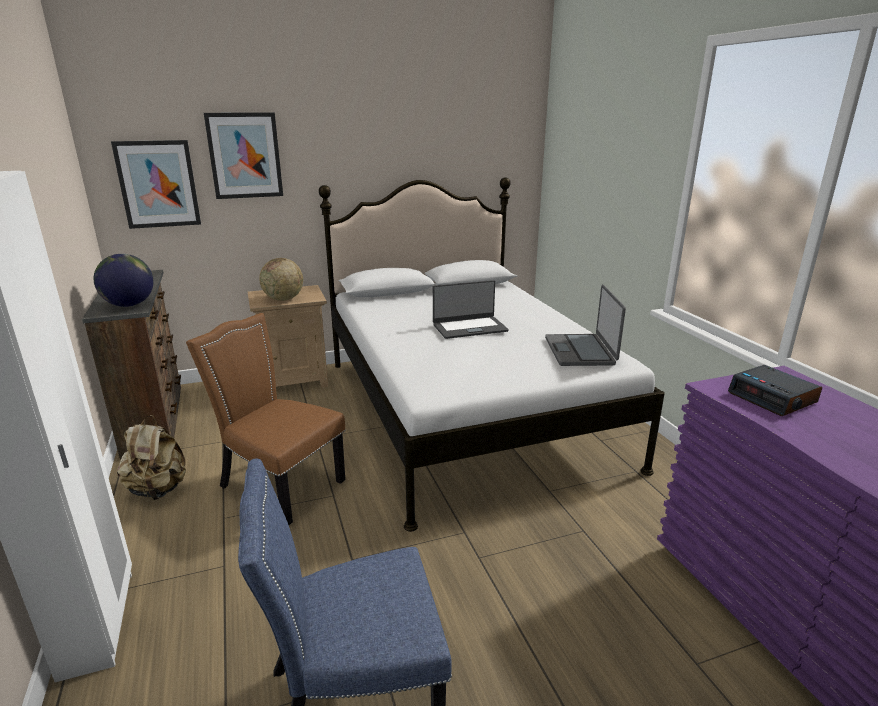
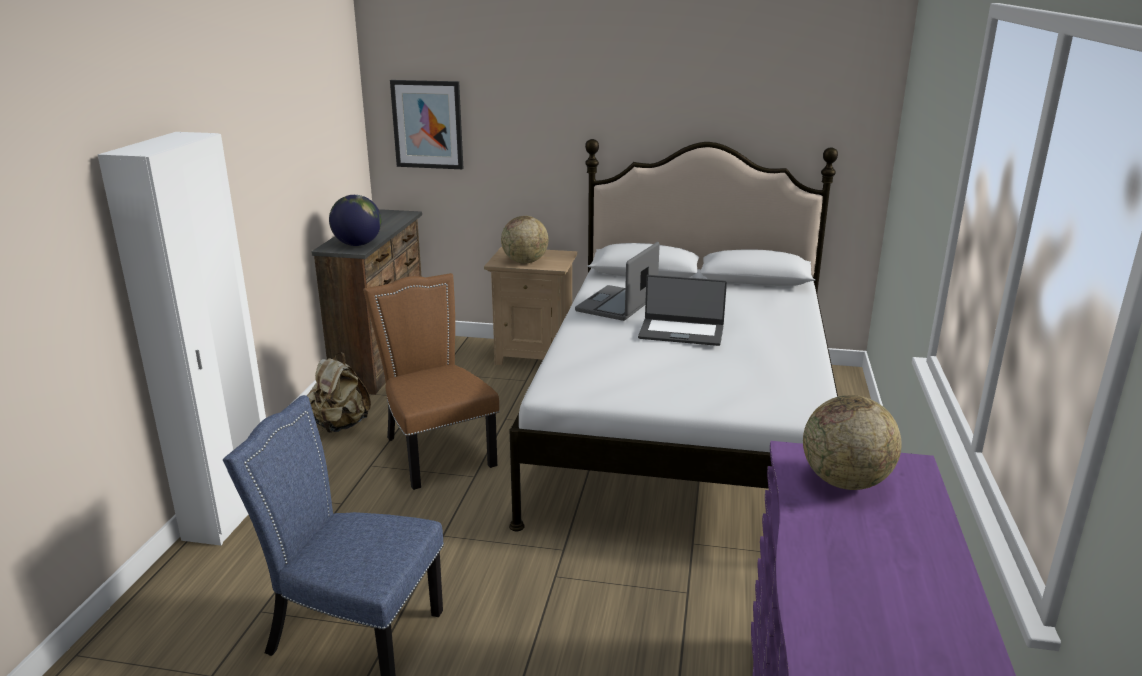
camera: 30 degrees right, 0 degrees up
picture [204,112,283,199] -> none
laptop [545,284,626,366] -> laptop moved to [575,242,660,321]
alarm clock [728,365,822,416] -> globe [803,395,902,490]

